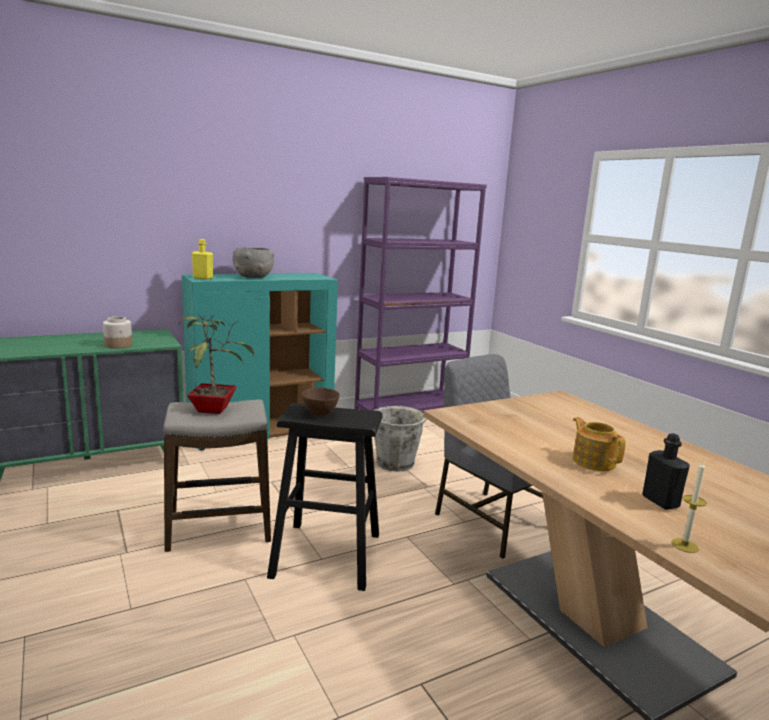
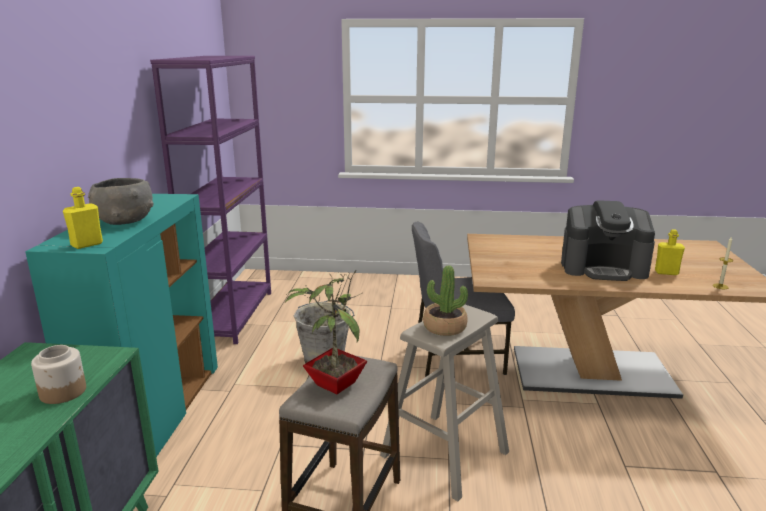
camera: 55 degrees left, 5 degrees up
black stool [267,403,382,591] -> beige stool [380,304,509,501]
brown bowl [302,388,340,416] -> potted plant [423,265,468,336]
teapot [573,417,626,471] -> coffee machine [561,200,655,281]
black bottle [642,433,690,510] -> yellow bottle [655,229,685,275]

